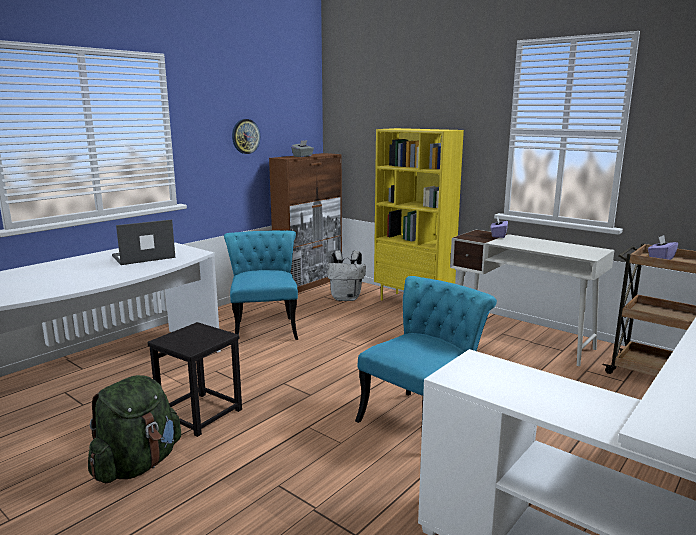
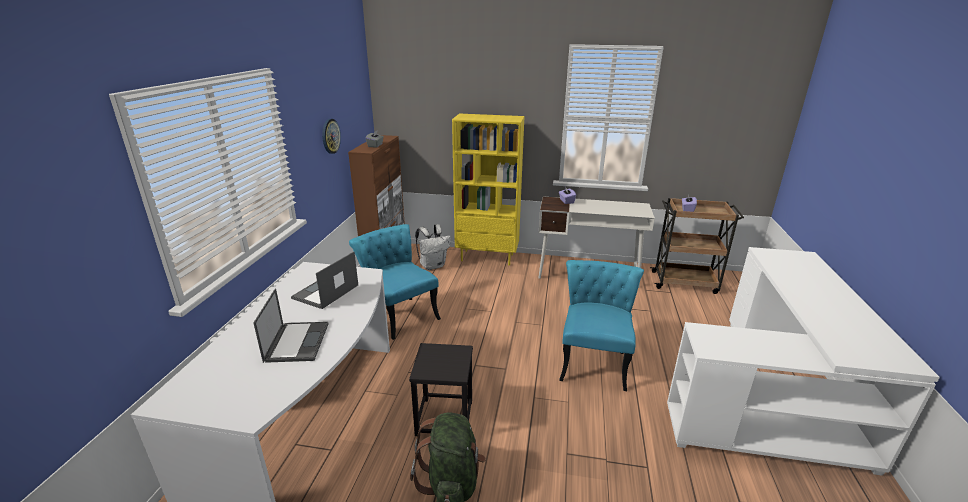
camera: 30 degrees left, 10 degrees up
none -> laptop [253,288,328,363]

